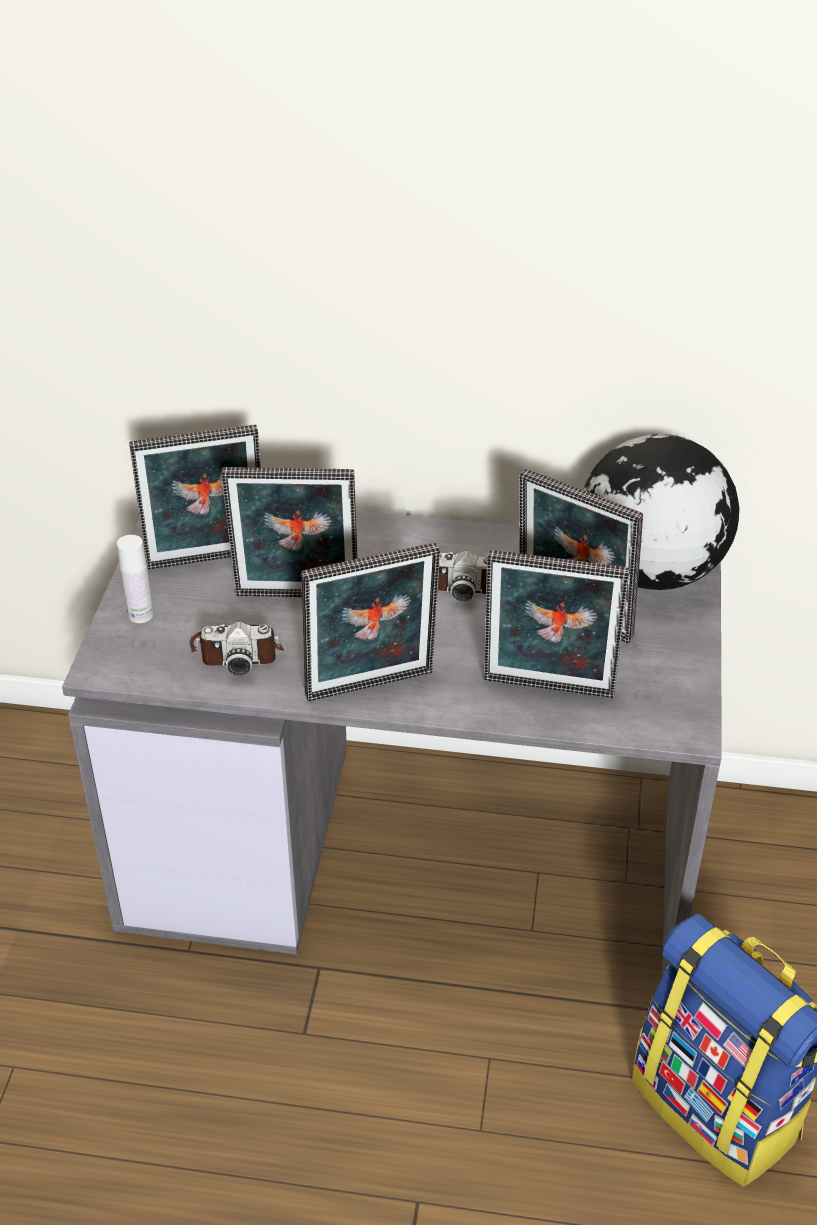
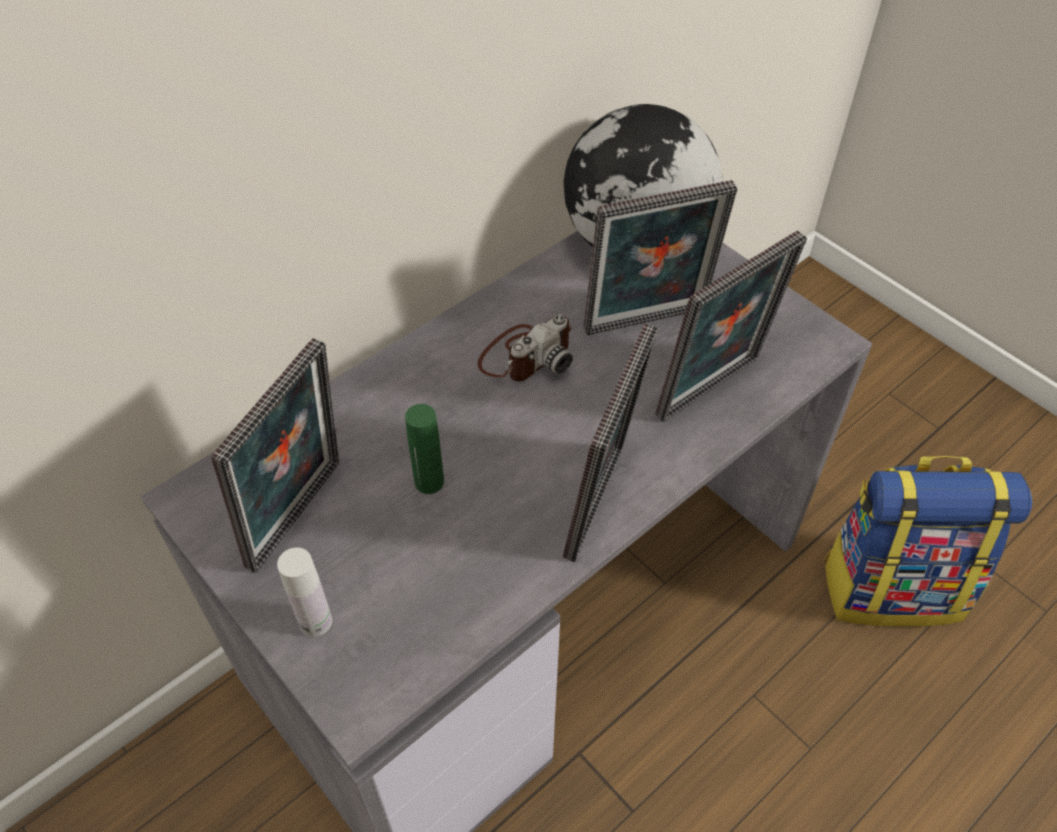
camera: 50 degrees left, 10 degrees up
camera [190,622,284,675] -> none
picture frame [221,467,358,597] -> green bottle [405,404,444,494]

